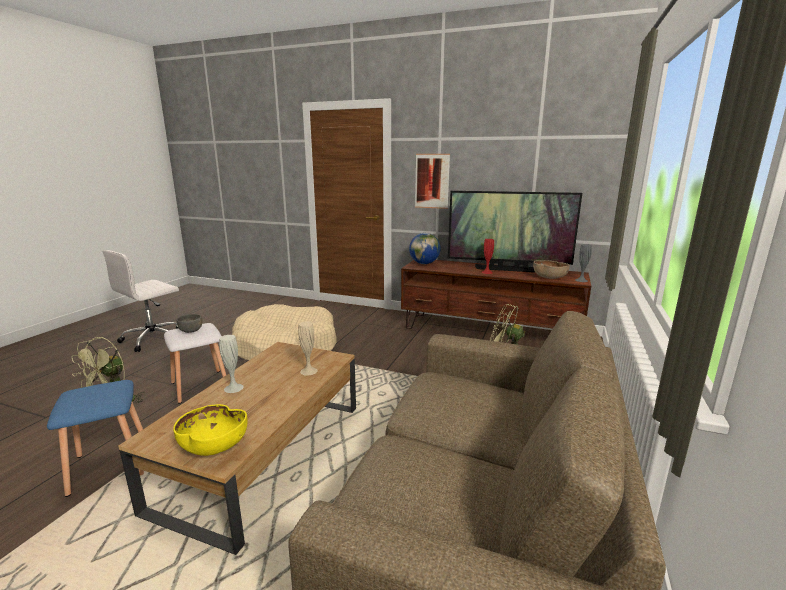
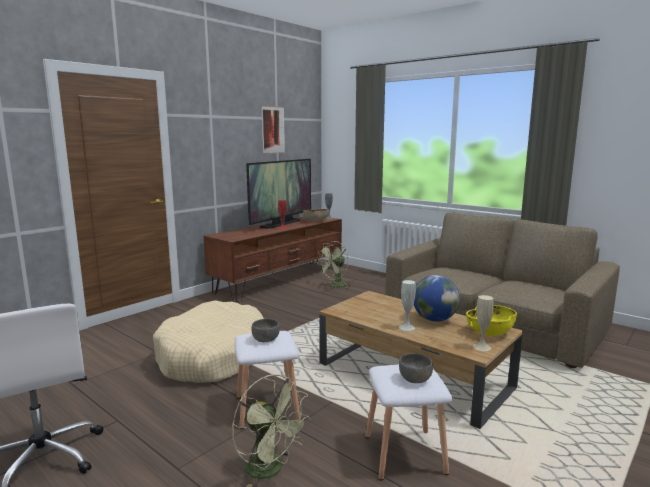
camera: 70 degrees left, 5 degrees down
blue stool [47,380,144,497] -> white stool [365,364,452,481]
beige vase [298,321,318,376] -> beige vase moved to [473,295,494,351]
globe [409,233,441,264] -> globe moved to [414,275,460,322]
picture [415,154,450,209] -> picture moved to [261,105,285,154]
none -> grey bowl [399,353,433,383]

